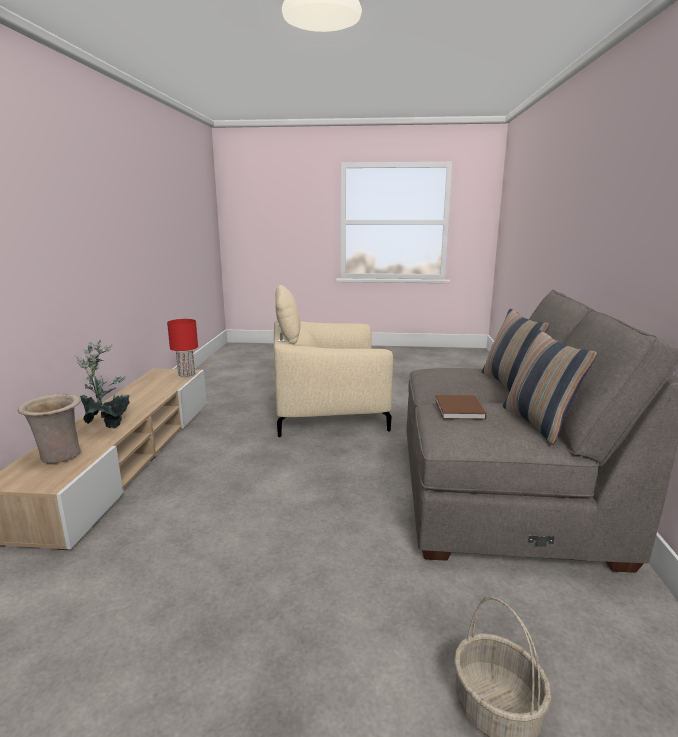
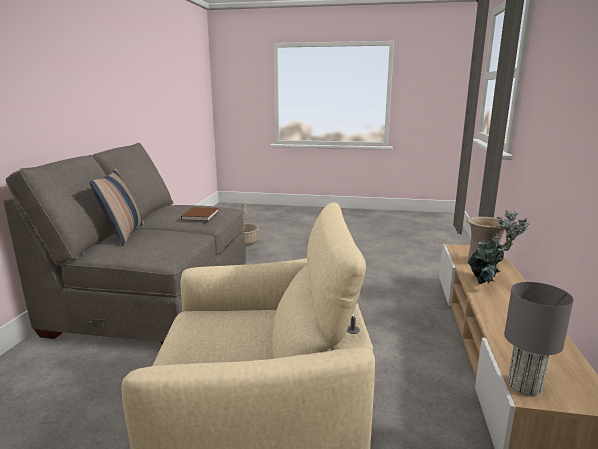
camera: 175 degrees left, 0 degrees up
red table lamp [167,319,198,377] -> grey table lamp [504,282,573,396]
pillow [503,329,597,445] -> none

